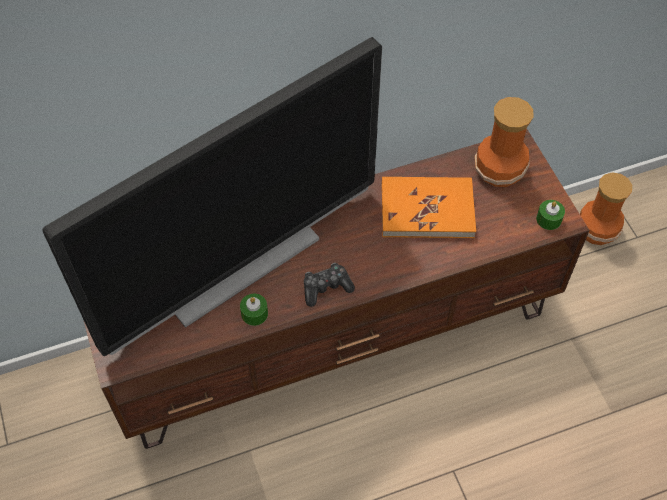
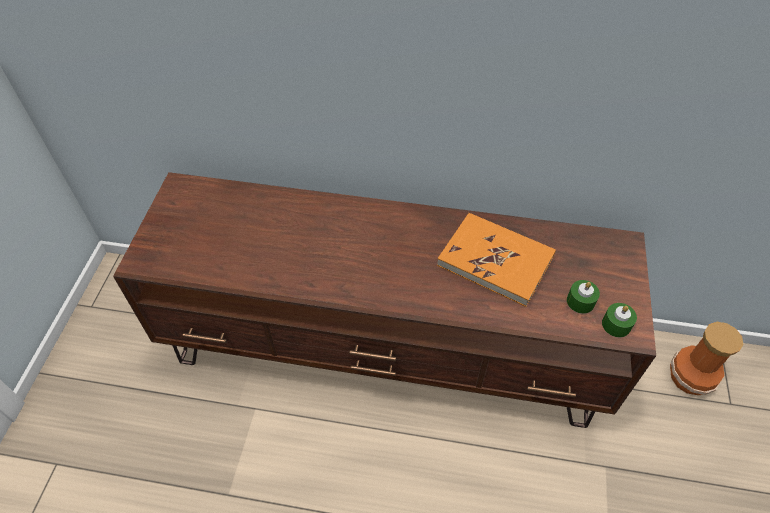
camera: 30 degrees right, 5 degrees down
television [42,37,382,356] -> none
green candle [240,294,268,326] -> green candle moved to [567,280,600,314]
game controller [304,263,355,307] -> none
vase [475,97,534,187] -> none

